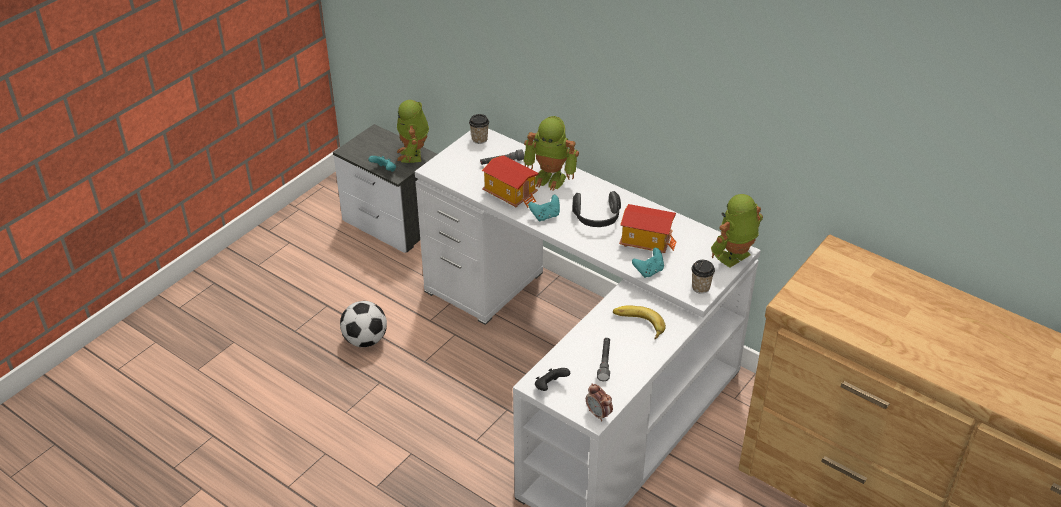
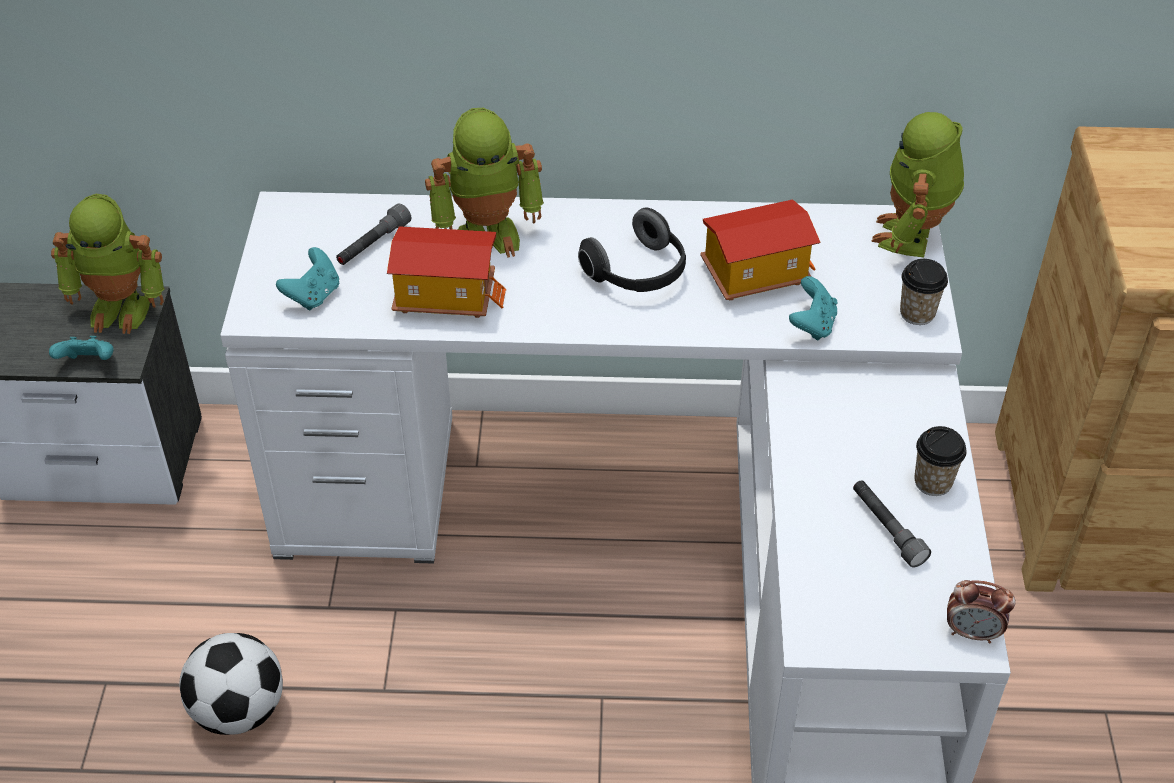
camera: 35 degrees left, 5 degrees up
toy robot [397,100,429,163] -> toy robot turned 45 degrees counterclockwise [51,194,164,334]
cup [469,114,489,144] -> cup moved to [914,426,967,496]
turquoise game controller [528,195,560,221] -> turquoise game controller moved to [276,247,339,311]
black game controller [535,368,570,391] -> none
banana [613,305,666,339] -> none

